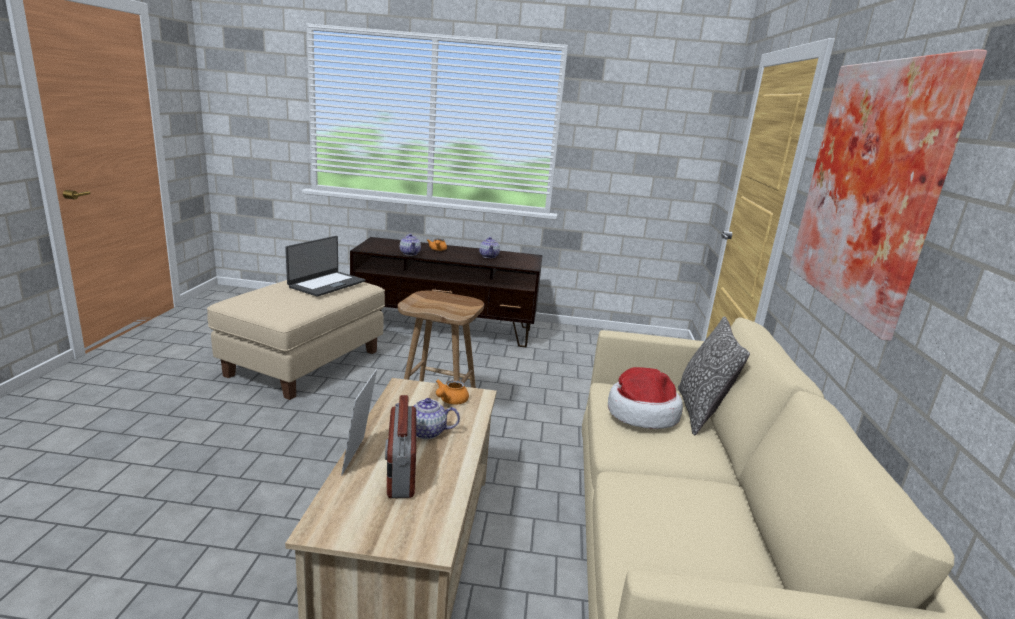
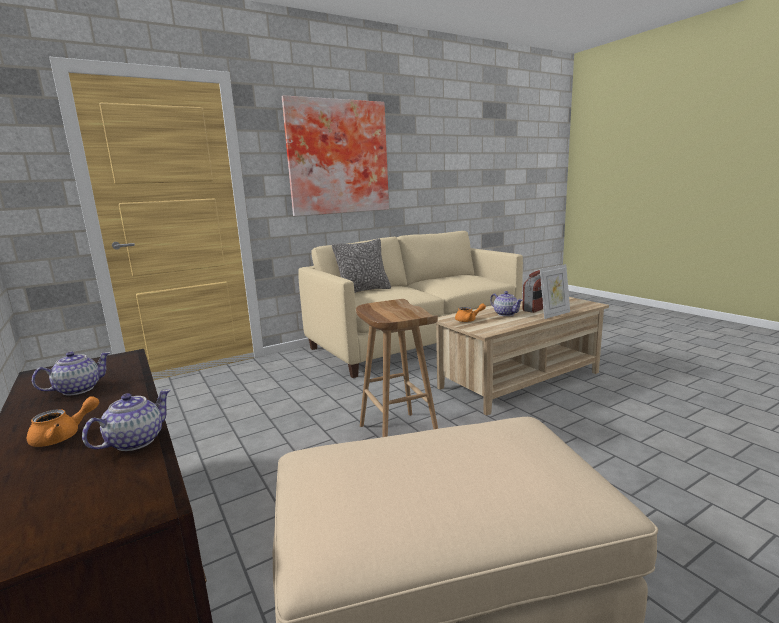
camera: 125 degrees left, 5 degrees down
laptop [285,236,366,297] -> none
hat [608,367,683,429] -> none

